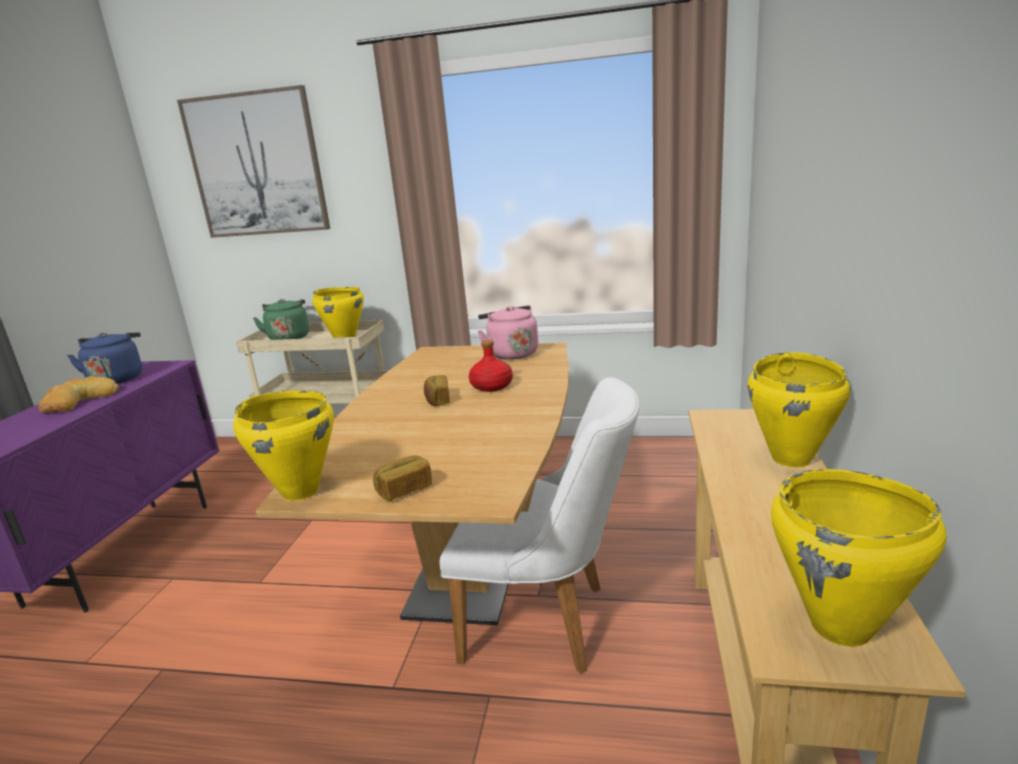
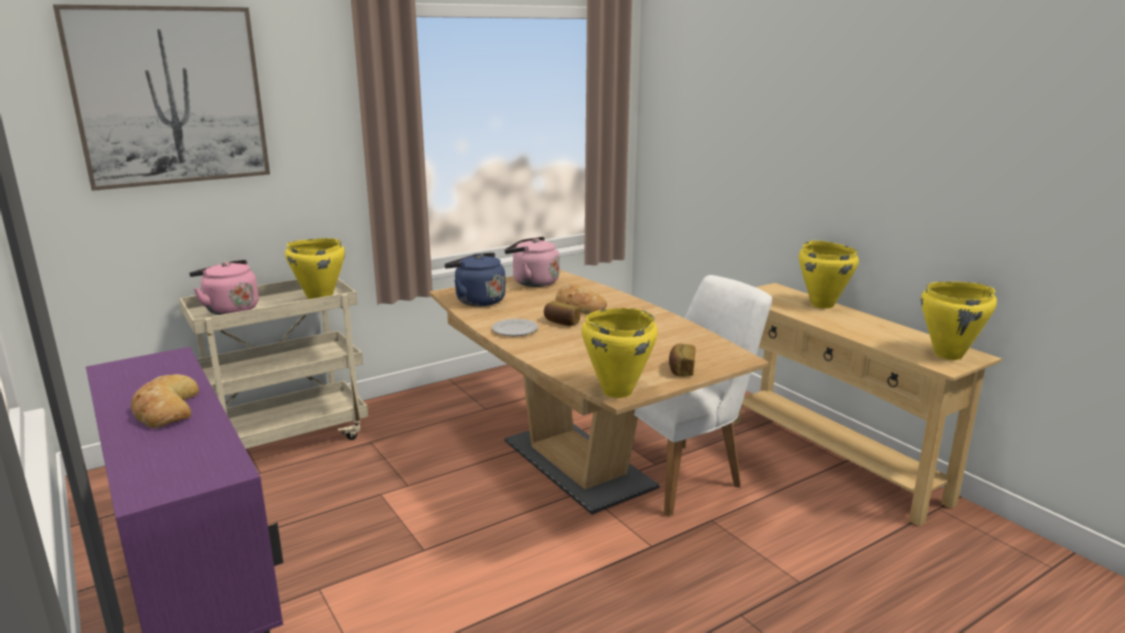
camera: 45 degrees left, 0 degrees up
blue kettle [67,332,142,384] -> blue kettle moved to [444,253,506,306]
green kettle [253,299,309,340] -> pink kettle [189,260,259,315]
red bottle [469,340,513,392] -> bread [556,283,607,314]
none -> plate [492,319,538,336]

